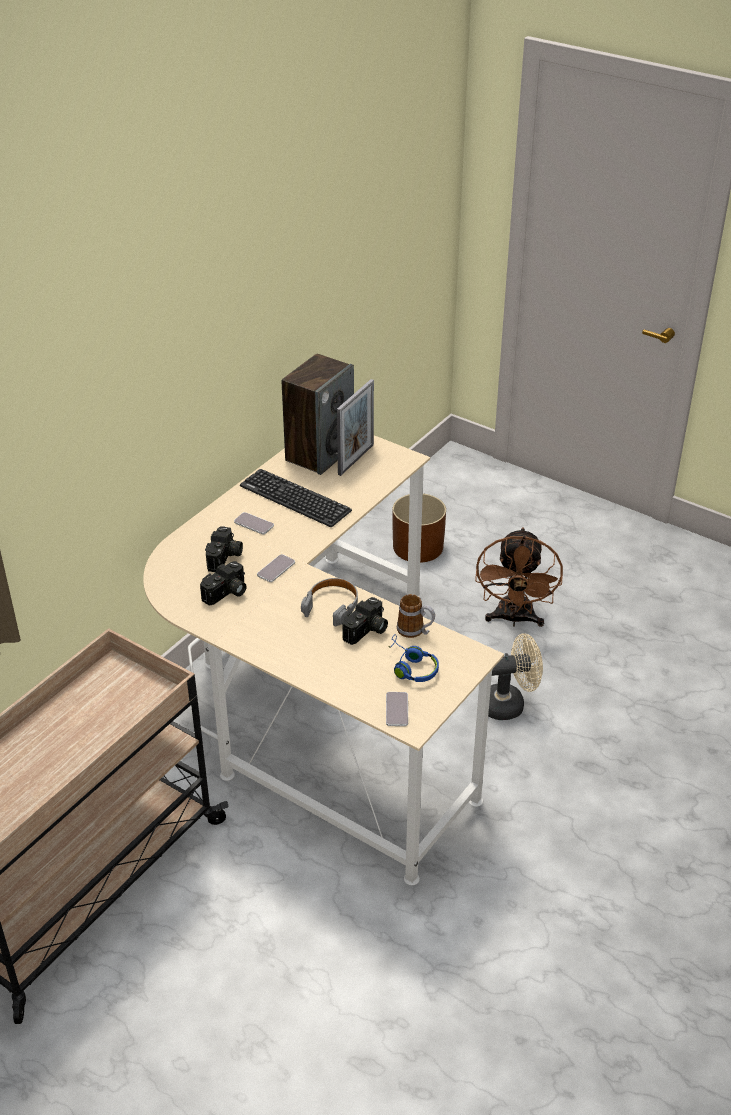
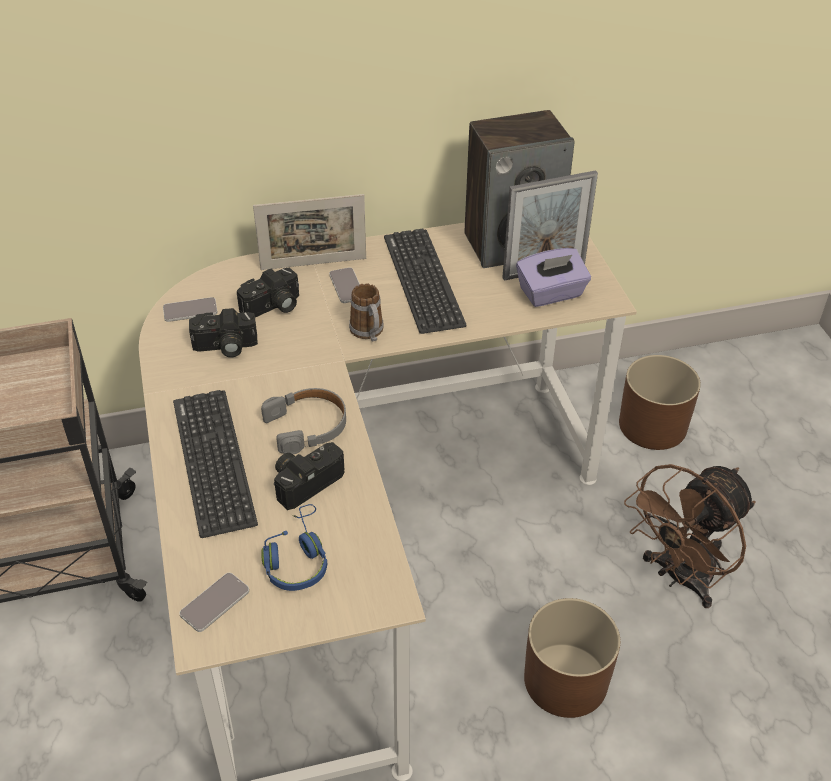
camera: 40 degrees right, 5 degrees up
phone [257,554,295,582] -> phone moved to [163,297,218,322]
camera [342,597,388,645] -> camera turned 150 degrees clockwise [274,442,344,510]
mug [397,594,435,638] -> mug moved to [349,283,384,342]
beige fan [488,633,543,720] -> brown planter [524,598,620,718]
none -> keyboard [173,390,258,538]
none -> picture frame [253,194,366,270]
none -> purple tissue box [516,248,591,307]

